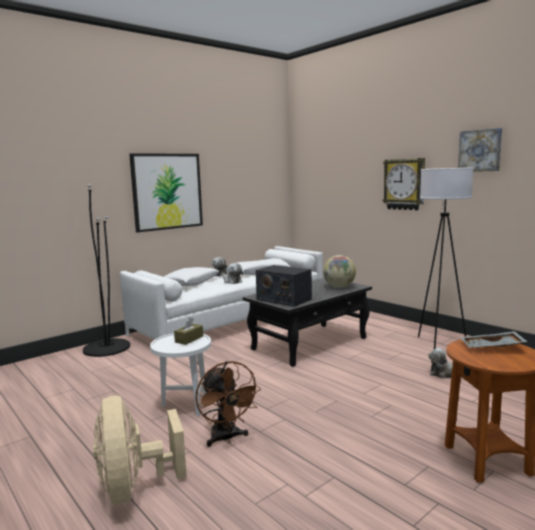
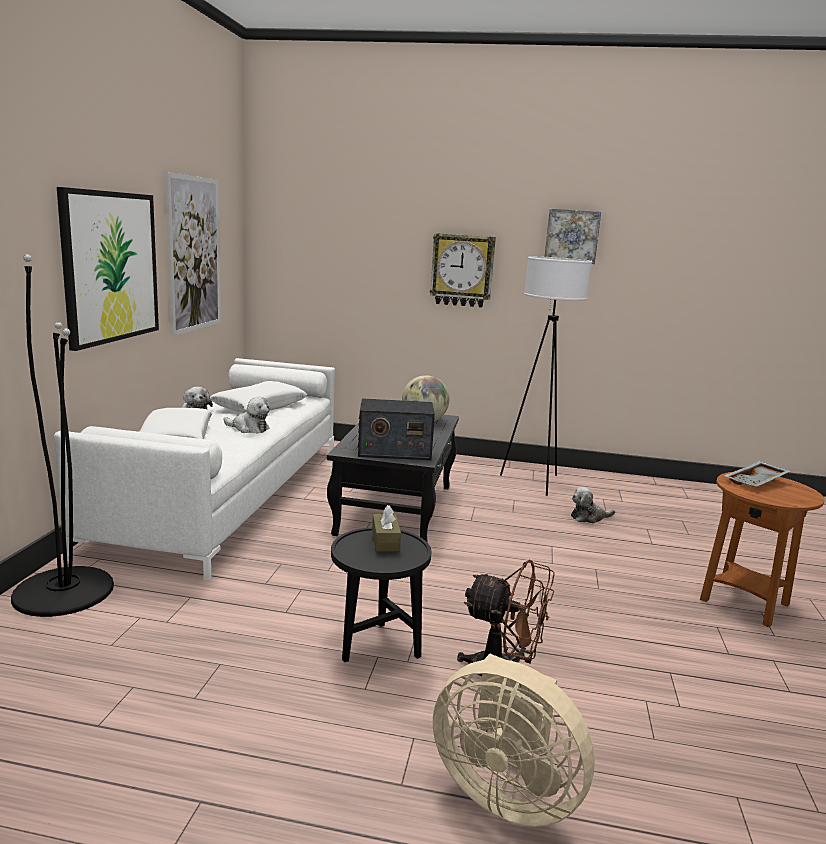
camera: 40 degrees left, 5 degrees up
white side table [150,333,211,416] -> black side table [331,527,431,662]
none -> picture [165,172,221,336]

